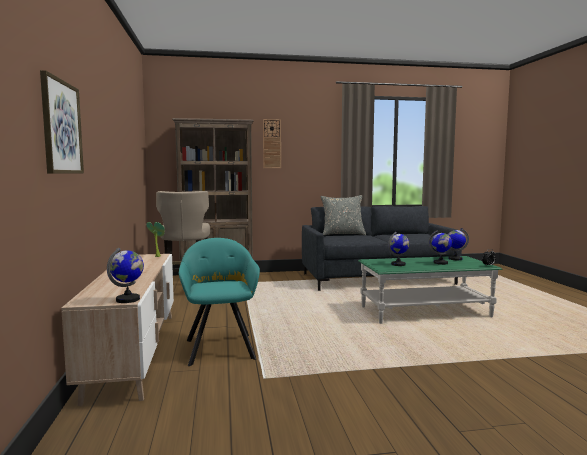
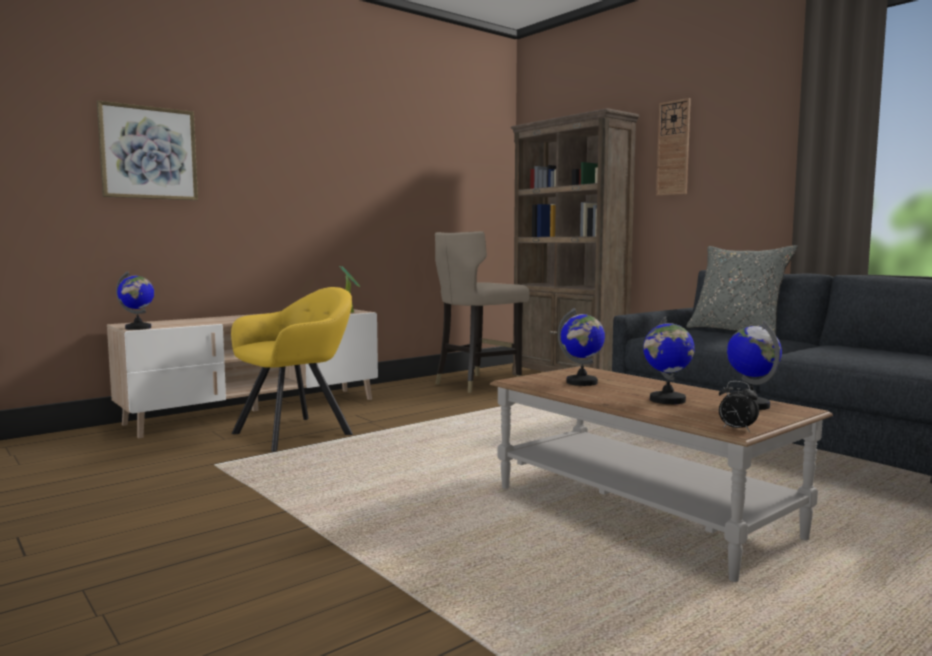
camera: 60 degrees right, 0 degrees up
turquoise armchair [179,238,260,366] -> yellow armchair [231,287,353,452]
green coffee table [358,256,502,324] -> brown coffee table [490,366,833,582]

